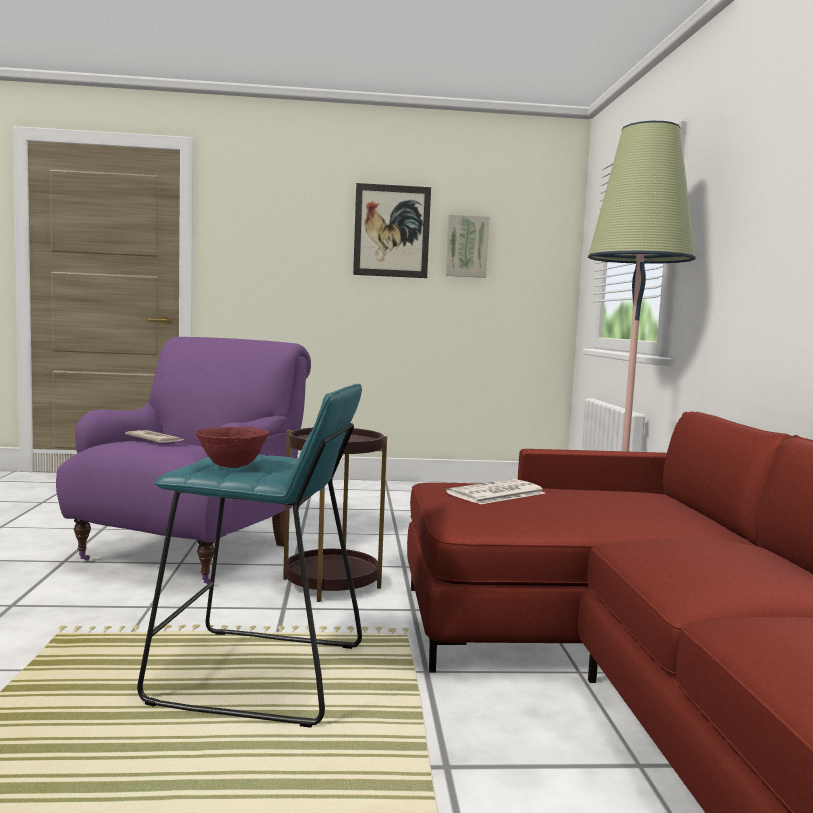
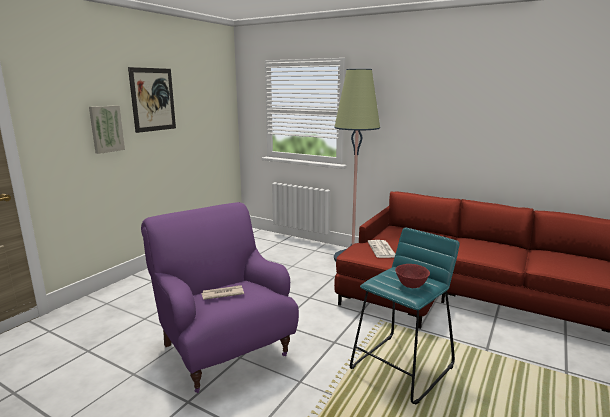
camera: 55 degrees left, 10 degrees up
brown side table [283,428,387,602] -> none
picture [446,214,490,278] -> picture moved to [89,105,125,154]

